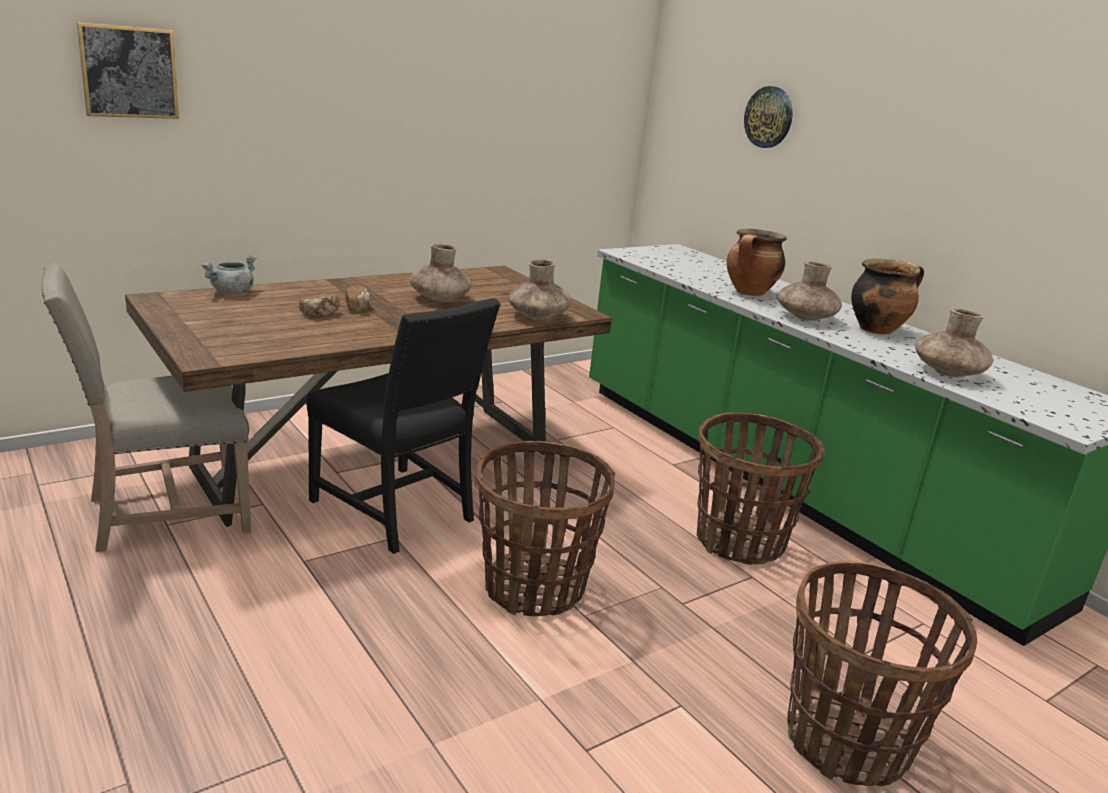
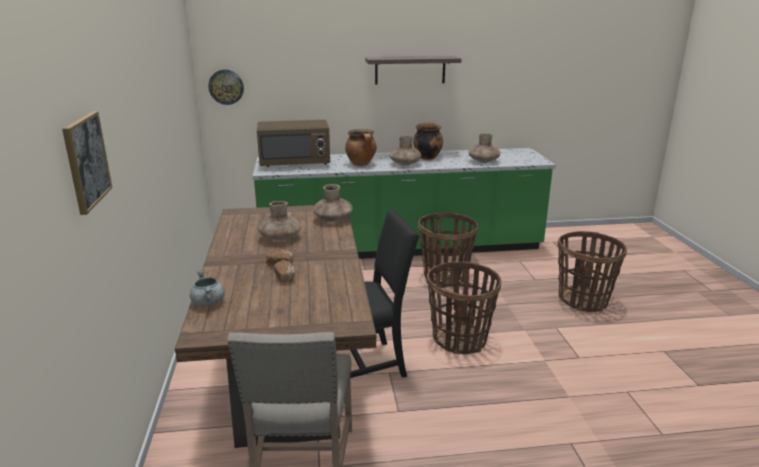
camera: 60 degrees left, 0 degrees up
wall clock [744,86,793,148] -> wall clock moved to [208,70,244,105]
none -> brown microwave [257,120,330,167]
none -> shelf [365,56,461,85]

